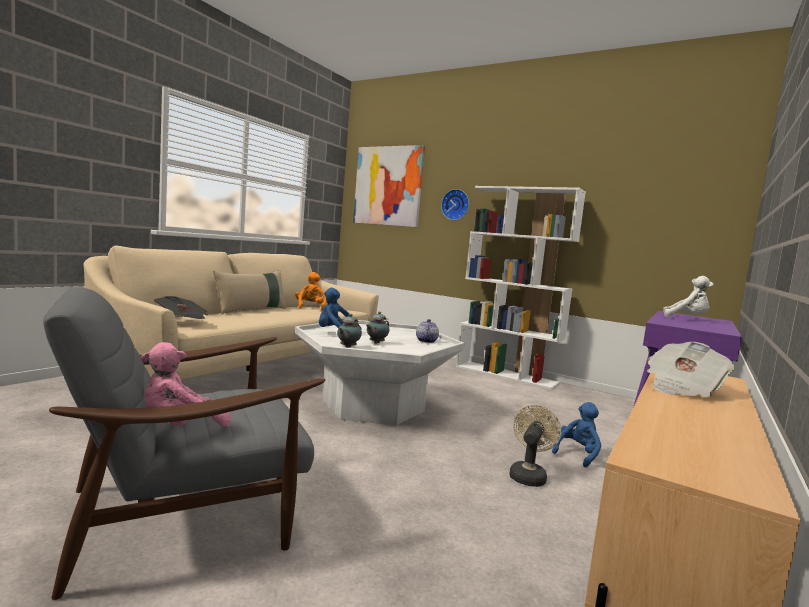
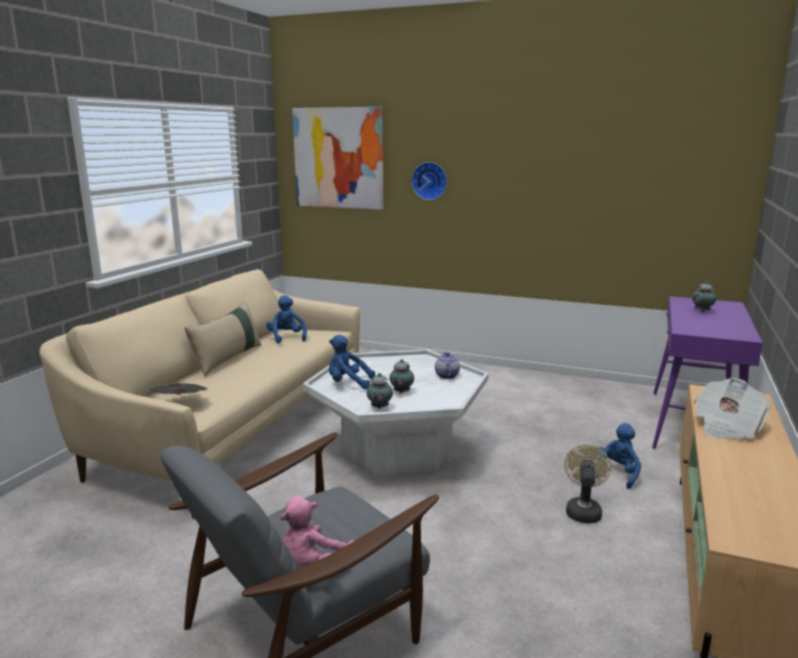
camera: 10 degrees left, 10 degrees up
orange plush toy [295,272,327,310] -> blue plush toy [266,295,307,343]
white bookcase [456,186,586,390] -> none
white plush toy [663,276,713,317] -> teapot [692,281,716,312]

